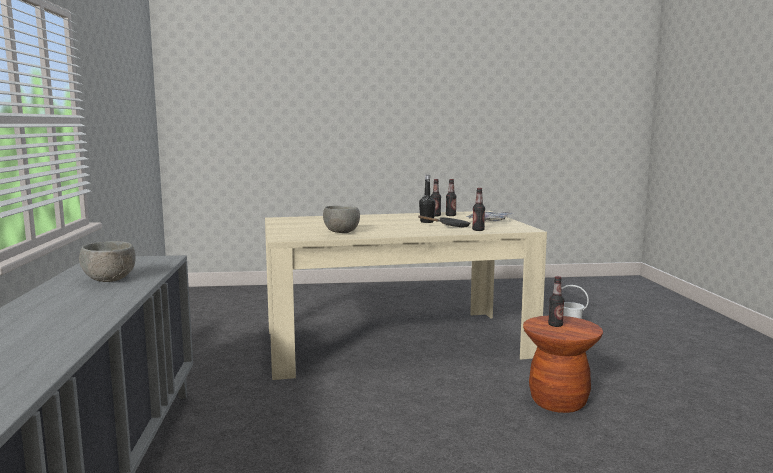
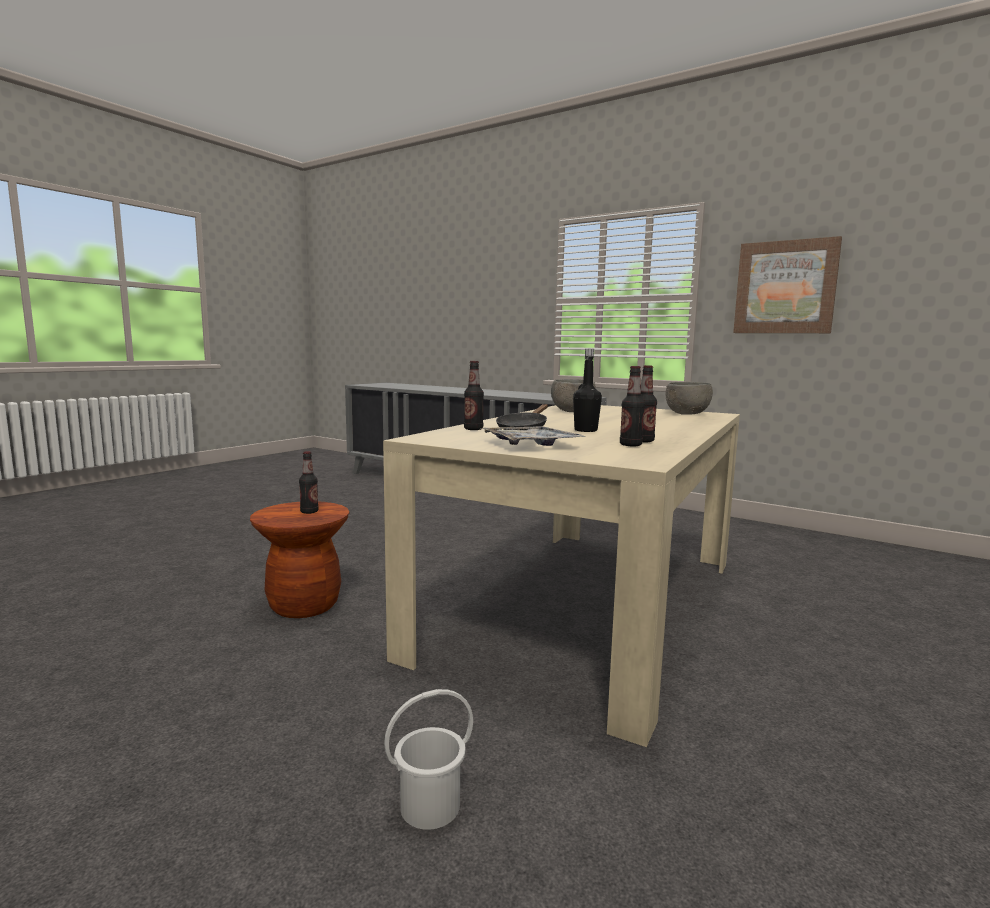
camera: 130 degrees right, 0 degrees up
grey bowl [79,241,135,282] -> grey bowl moved to [666,382,713,415]
none -> picture [733,236,842,333]

